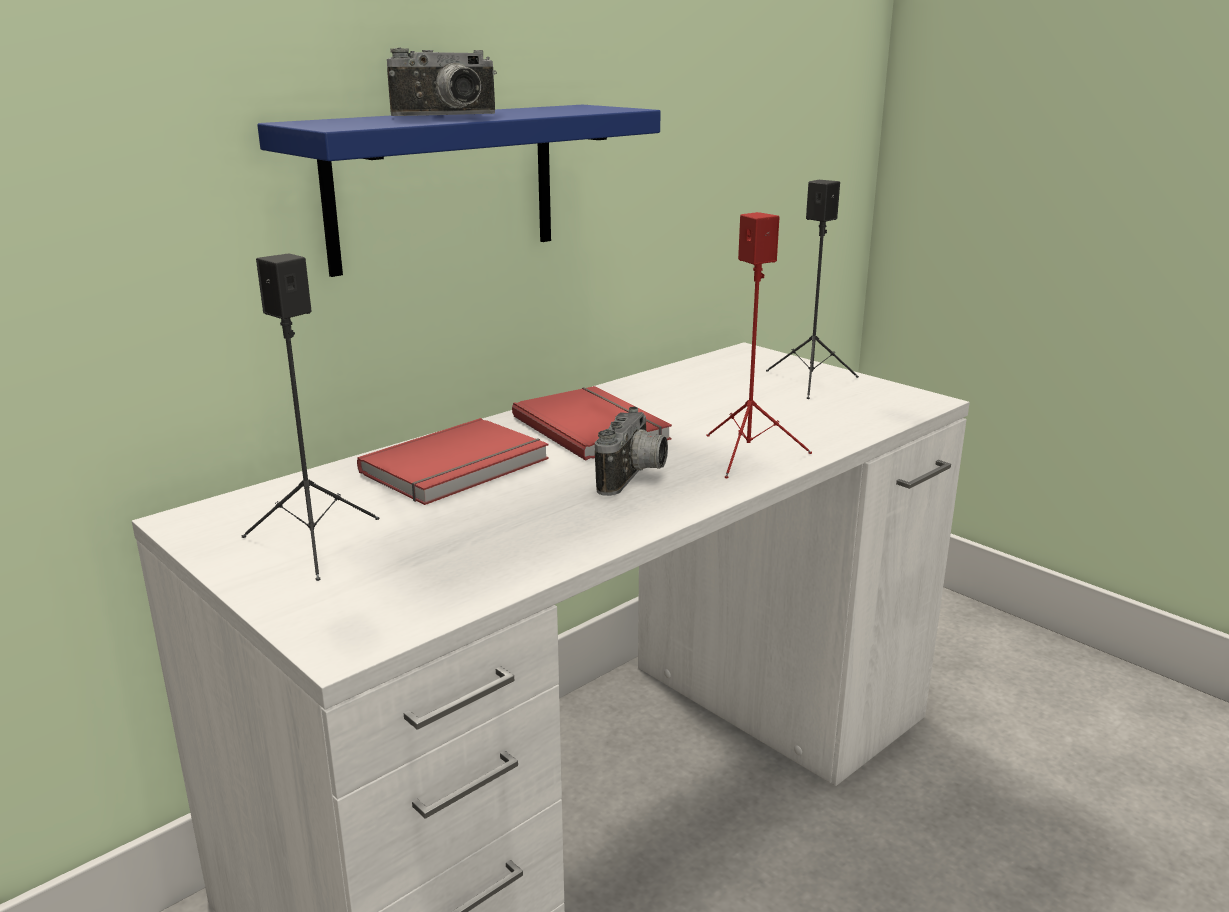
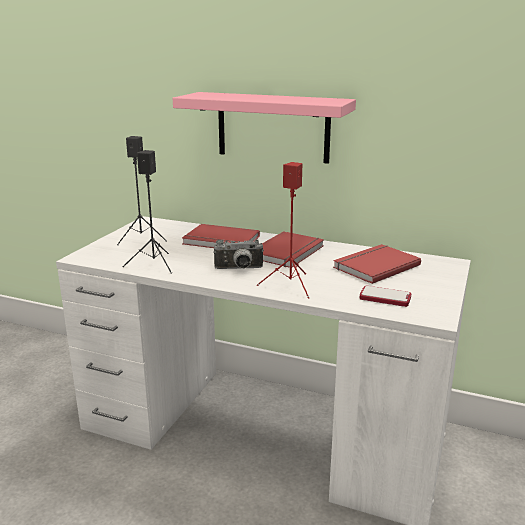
camera: 65 degrees right, 0 degrees up
blue shelf [257,105,661,277] -> pink shelf [173,92,356,164]
camera [387,48,497,116] -> none
black speaker [766,180,859,399] -> black speaker moved to [123,150,172,274]
none -> red book [333,244,421,284]
none -> phone [360,286,411,307]

